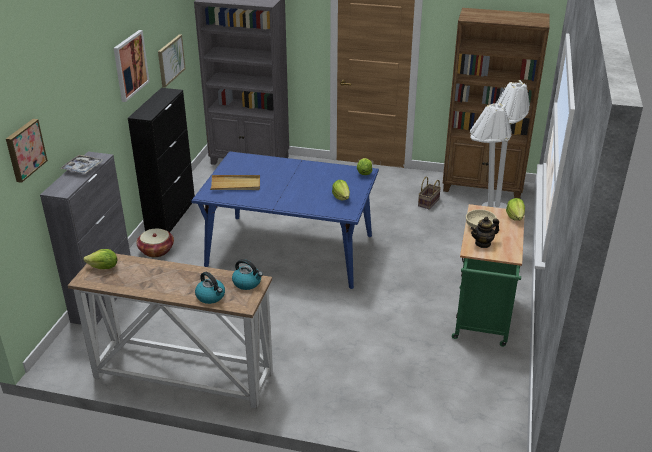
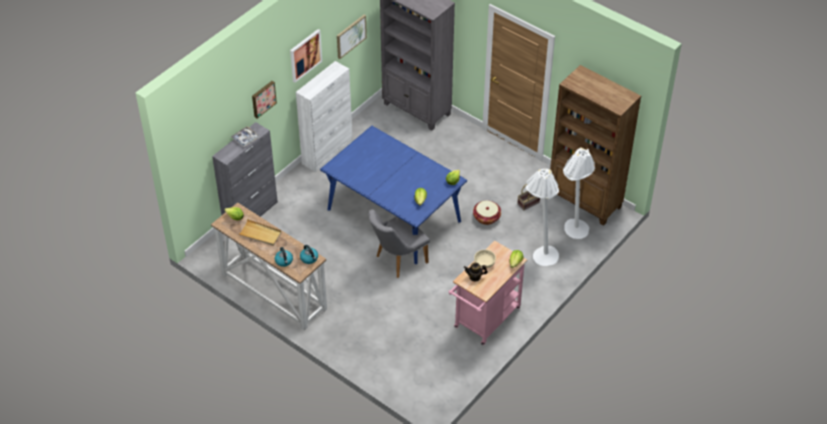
camera: 25 degrees right, 15 degrees up
picture [6,119,48,183] -> picture moved to [252,81,277,119]
black cabinet [128,88,195,232] -> white cabinet [296,61,353,172]
basket [137,229,174,257] -> basket moved to [473,201,501,225]
beige tray [210,175,260,190] -> beige tray moved to [238,219,282,246]
green cart [452,204,525,347] -> pink cart [449,240,527,345]
none -> grey chair [368,209,430,278]

